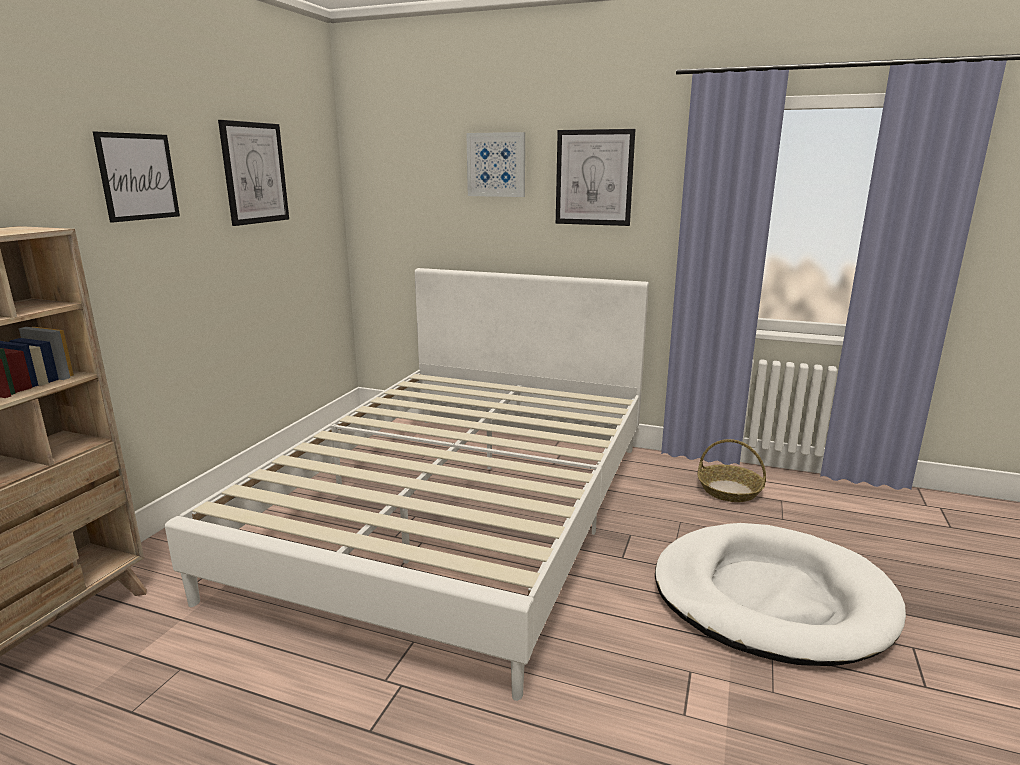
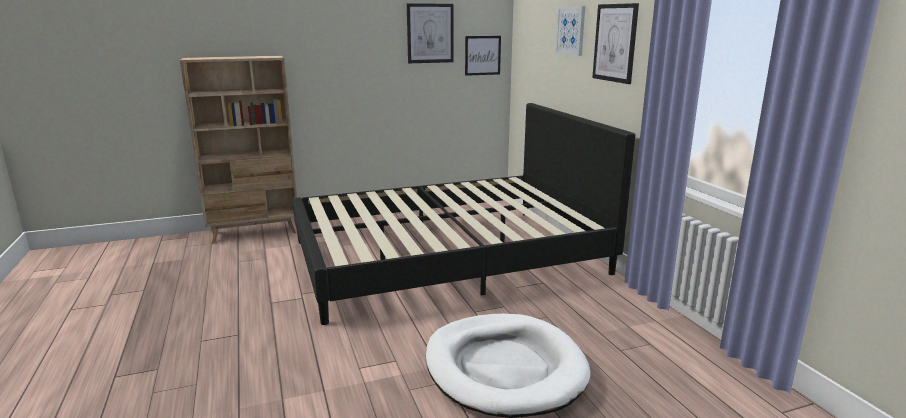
camera: 50 degrees right, 0 degrees up
picture [93,131,180,223] -> picture moved to [465,36,501,76]
white bed [165,268,649,701] -> black bed [293,103,635,325]
basket [698,439,766,502] -> none

